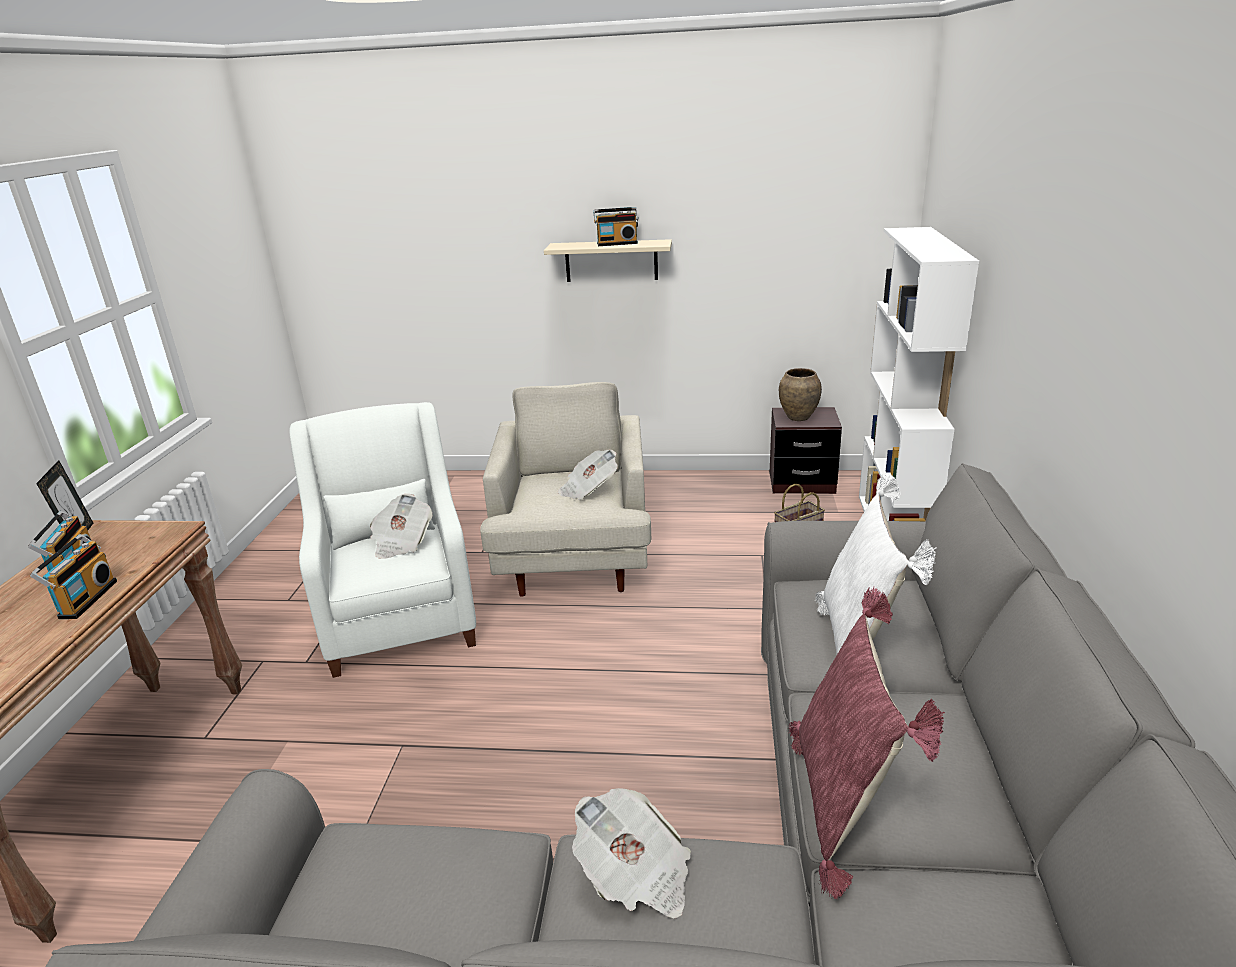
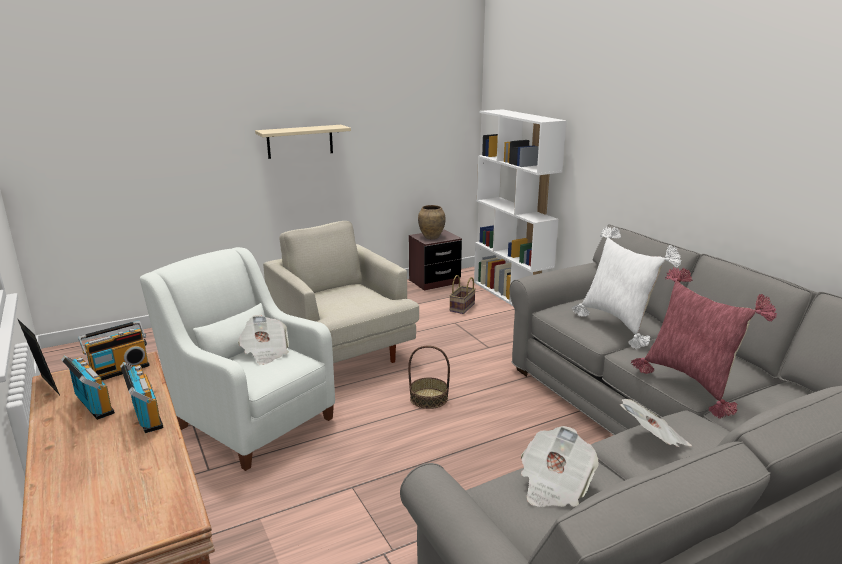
camera: 35 degrees left, 5 degrees down
newspaper [558,450,618,500] -> newspaper moved to [521,426,599,507]
radio [593,207,639,246] -> radio moved to [78,321,150,380]
none -> basket [408,346,450,409]

